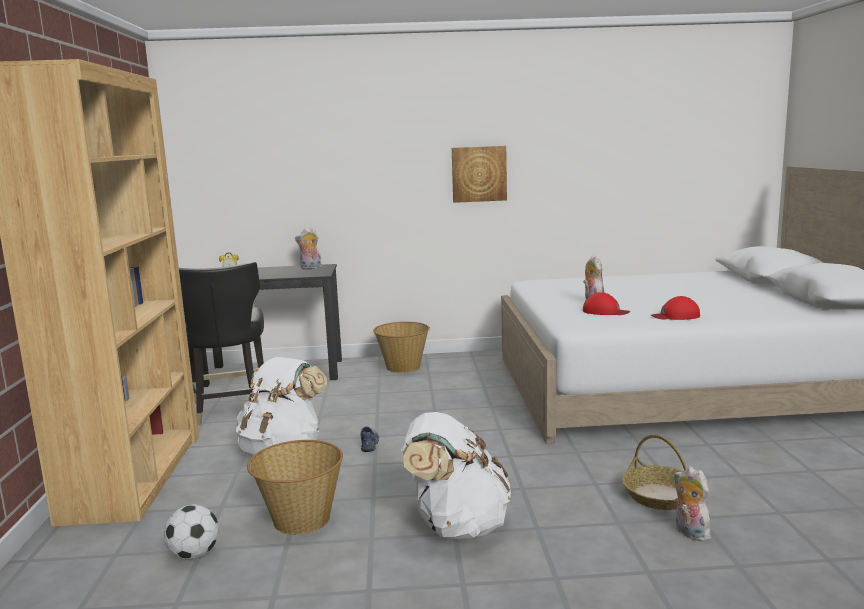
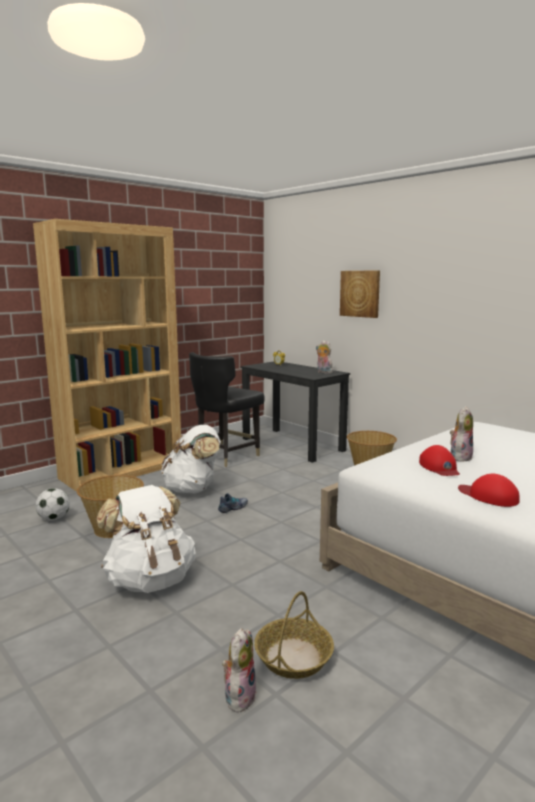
camera: 50 degrees right, 0 degrees up
picture [452,146,507,203] -> picture moved to [340,270,380,318]

